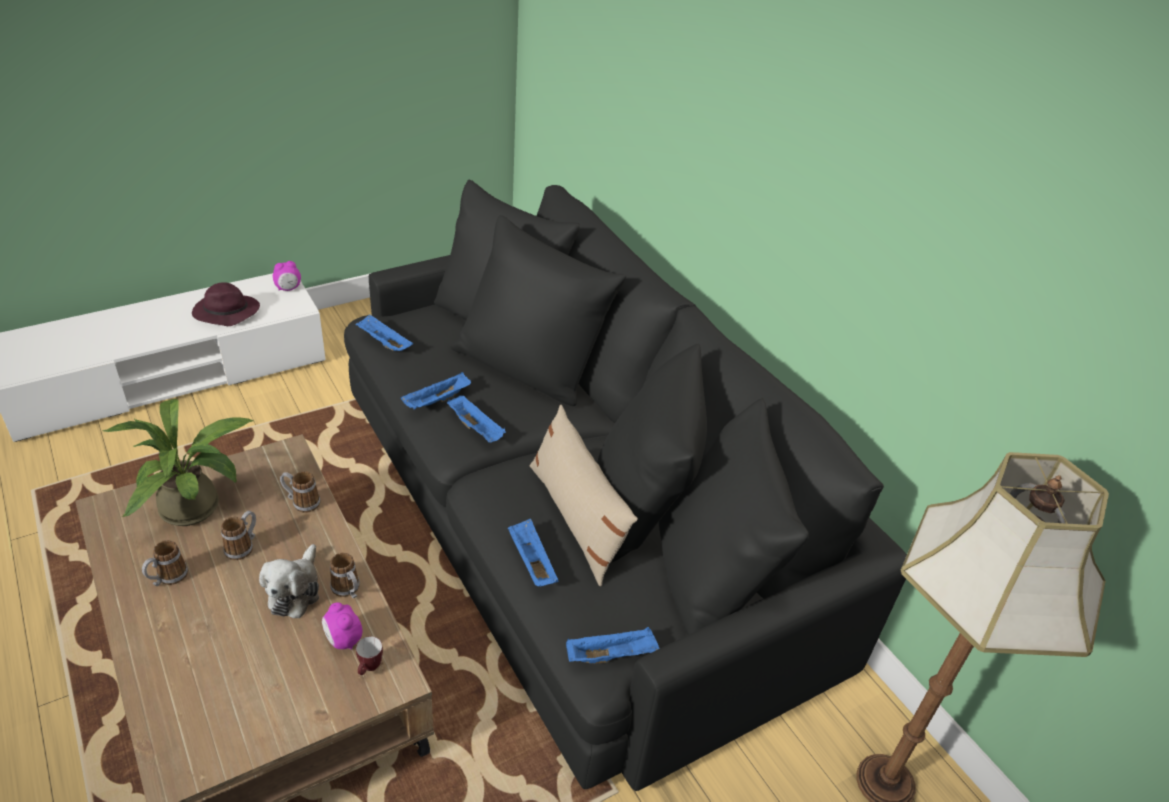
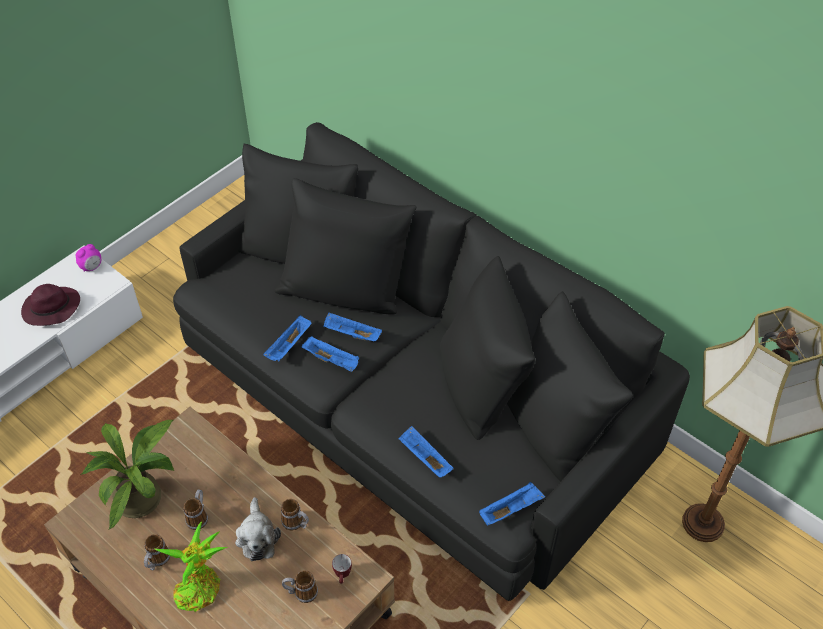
camera: 15 degrees left, 10 degrees up
mug [280,471,320,513] -> mug moved to [282,570,318,603]
alarm clock [322,602,363,650] -> none
blue tray [356,314,413,351] -> blue tray moved to [323,313,382,341]
beige pillow [530,405,638,586] -> none
none -> potted plant [155,521,228,612]

